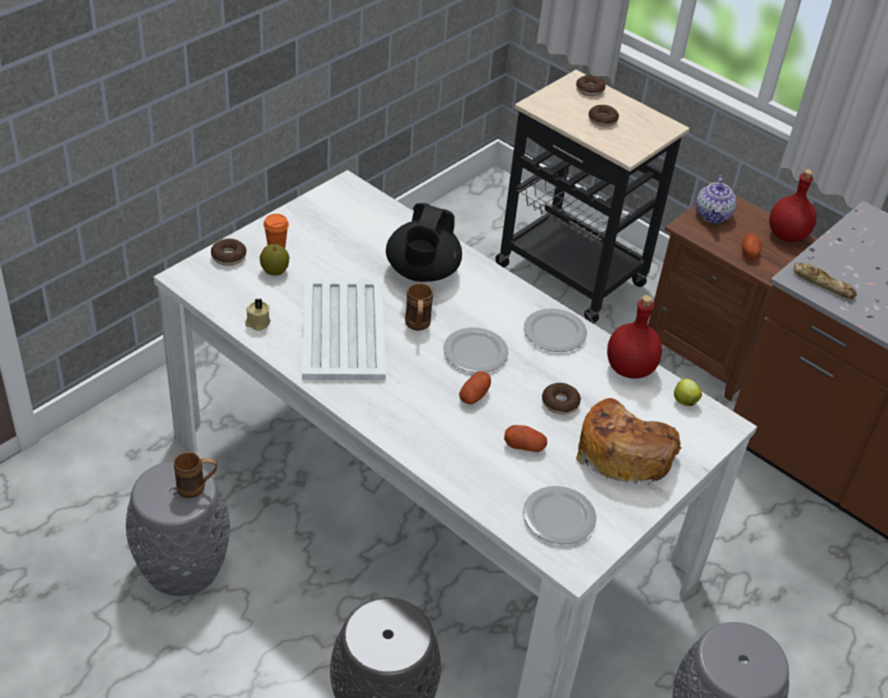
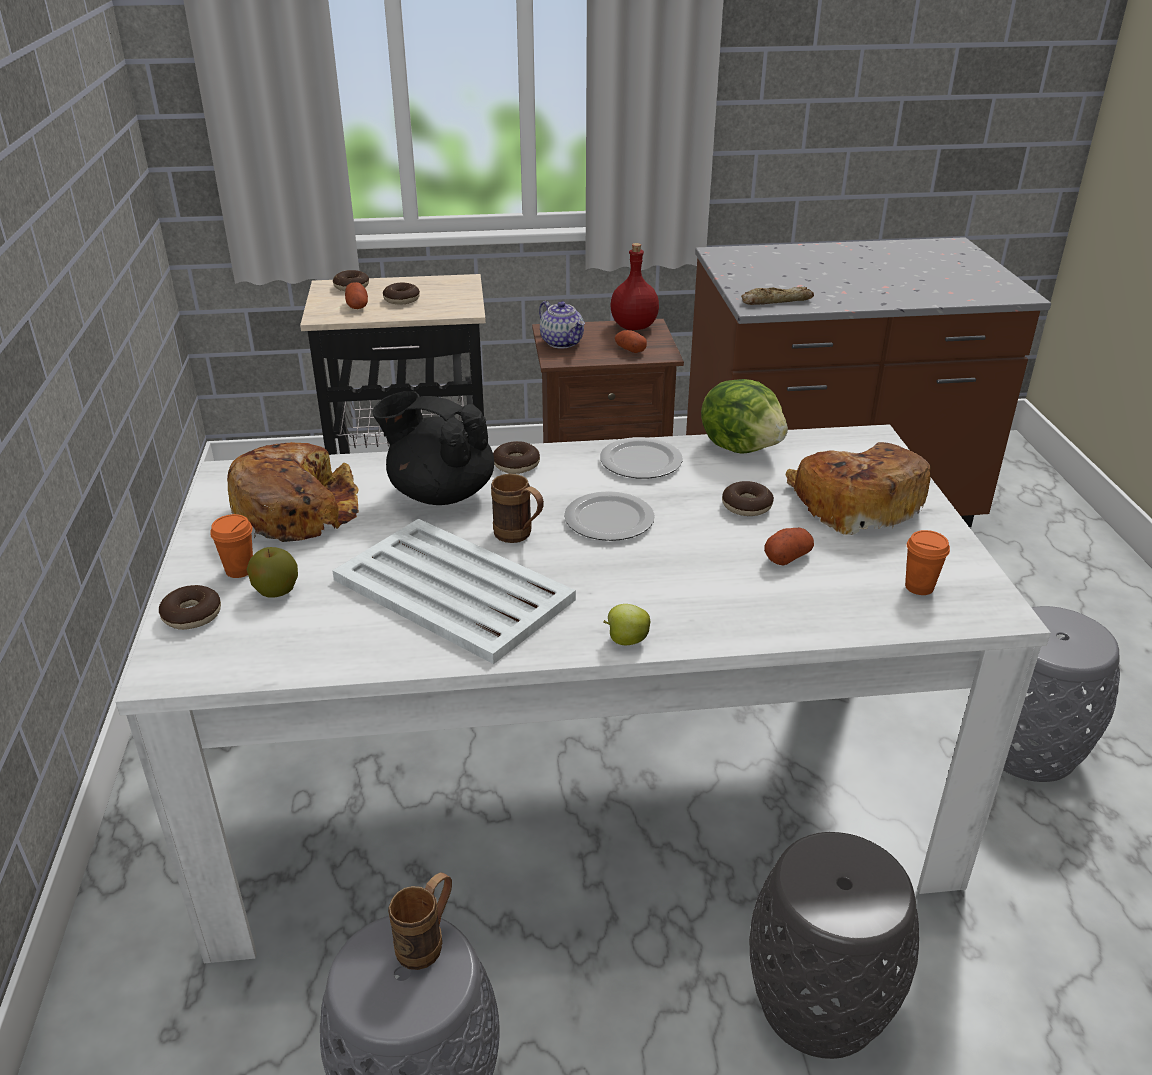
camera: 45 degrees left, 10 degrees down
beige candle [245,298,271,331] -> none
black teapot [386,203,462,282] -> black teapot turned 150 degrees clockwise [372,391,494,505]
potato [459,371,491,404] -> potato moved to [345,282,368,309]
plate [523,486,597,544] -> orange cup [905,530,950,595]
red bottle [607,295,662,378] -> lettuce [701,379,788,454]
apple [674,379,702,406] -> apple moved to [603,604,650,645]
none -> bread [227,442,359,542]
none -> donut [493,441,540,474]

